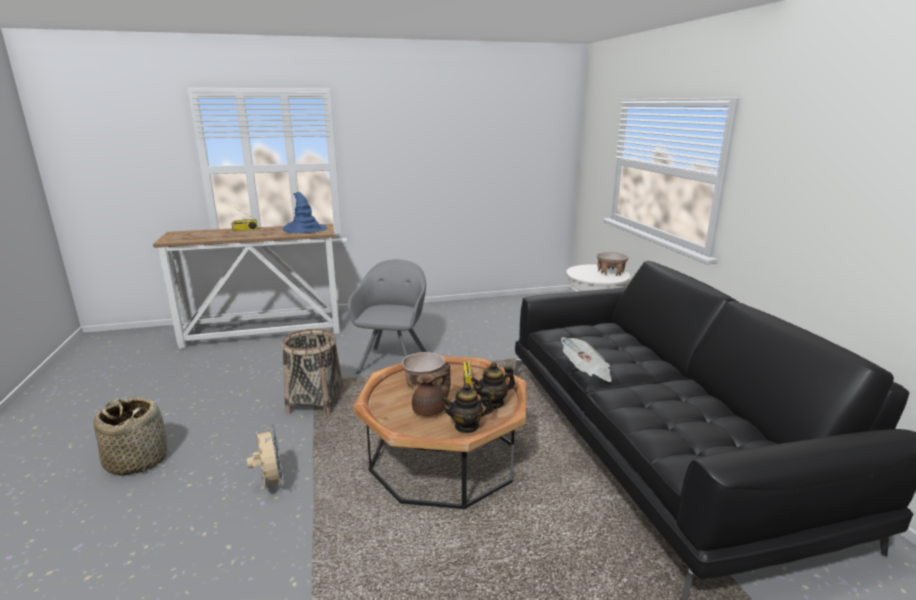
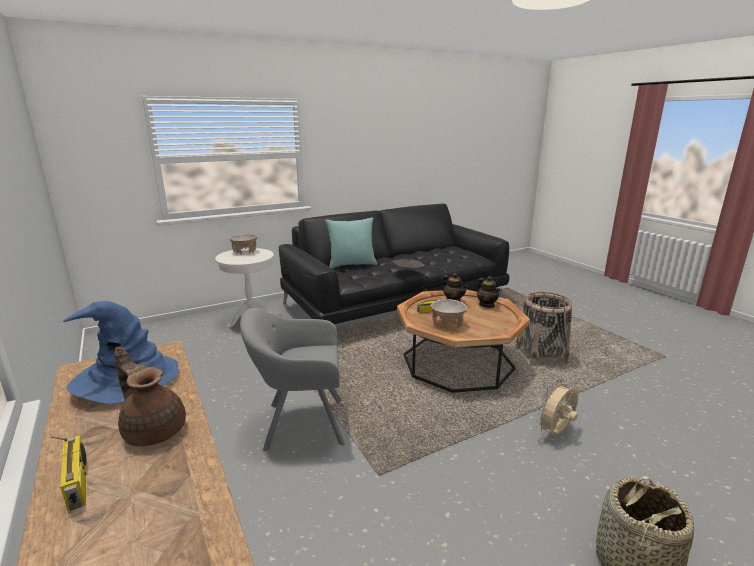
camera: 105 degrees left, 0 degrees up
basket [282,329,344,417] -> basket moved to [515,292,572,366]
brown teapot [412,362,451,416] -> brown teapot moved to [114,347,186,447]
none -> turquoise pillow [325,218,378,269]

